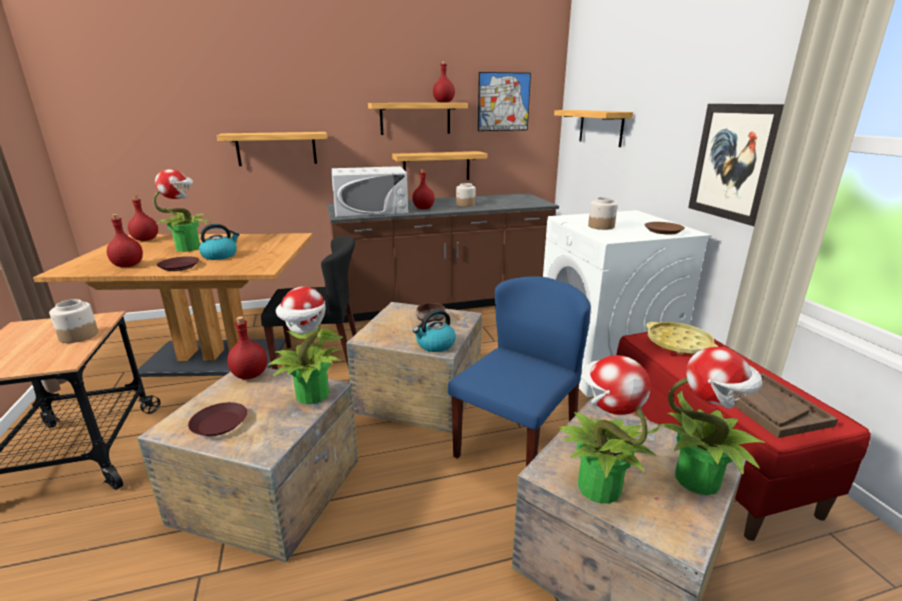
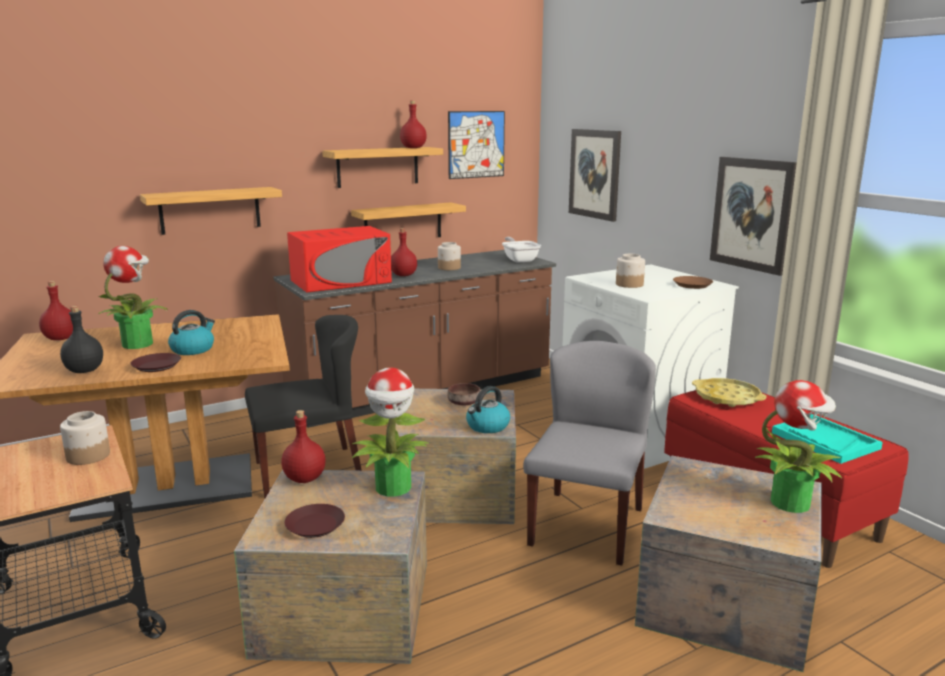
camera: 15 degrees left, 5 degrees down
red bottle [107,214,143,267] -> black bottle [60,306,103,373]
white microwave [331,166,408,217] -> red microwave [287,226,392,293]
blue chair [448,276,591,466] -> grey chair [523,341,656,566]
shelf [554,110,633,147] -> picture [569,129,621,222]
potted plant [559,355,660,504] -> none
brown tray [733,373,838,438] -> turquoise tray [772,414,883,464]
none -> frying pan [502,237,541,263]

